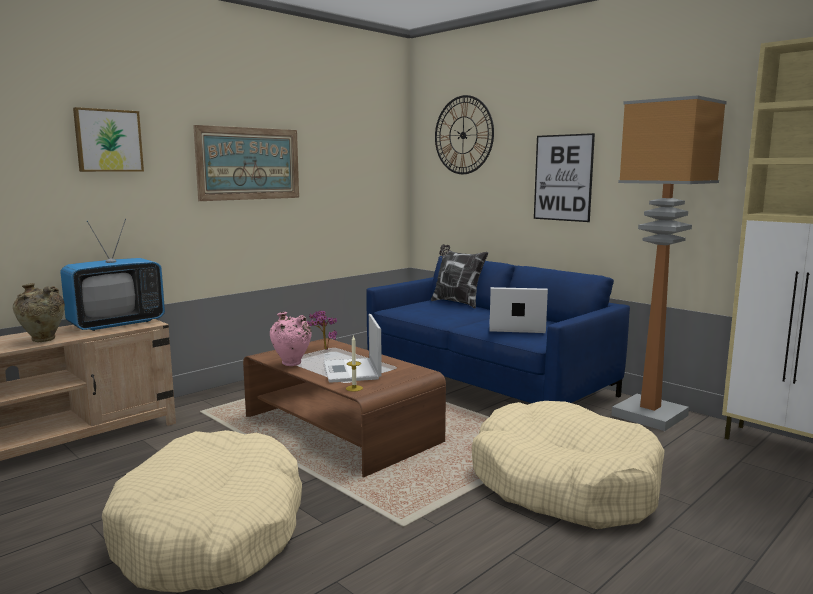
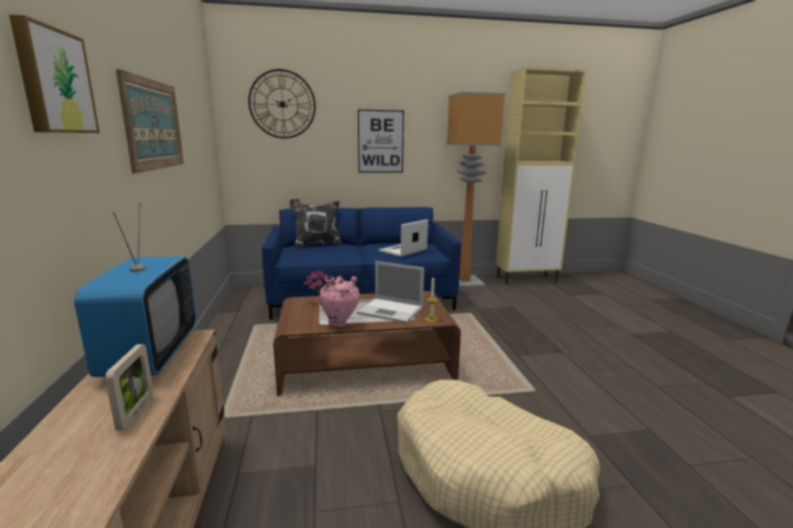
camera: 55 degrees left, 5 degrees up
beige vase [13,283,65,342] -> picture frame [105,344,153,430]
beige dog bed [472,401,665,529] -> none

